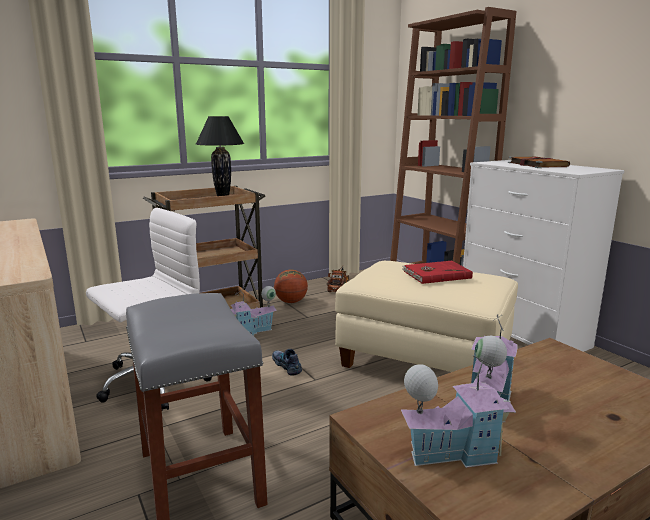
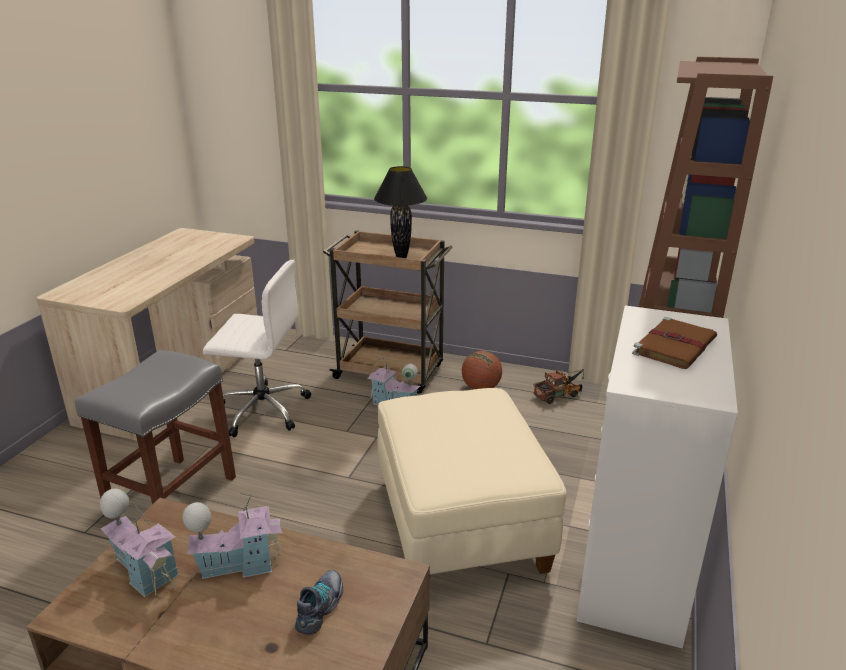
camera: 50 degrees right, 10 degrees up
shoe [272,349,302,376] -> shoe moved to [295,570,343,635]
red book [402,261,473,284] -> none

